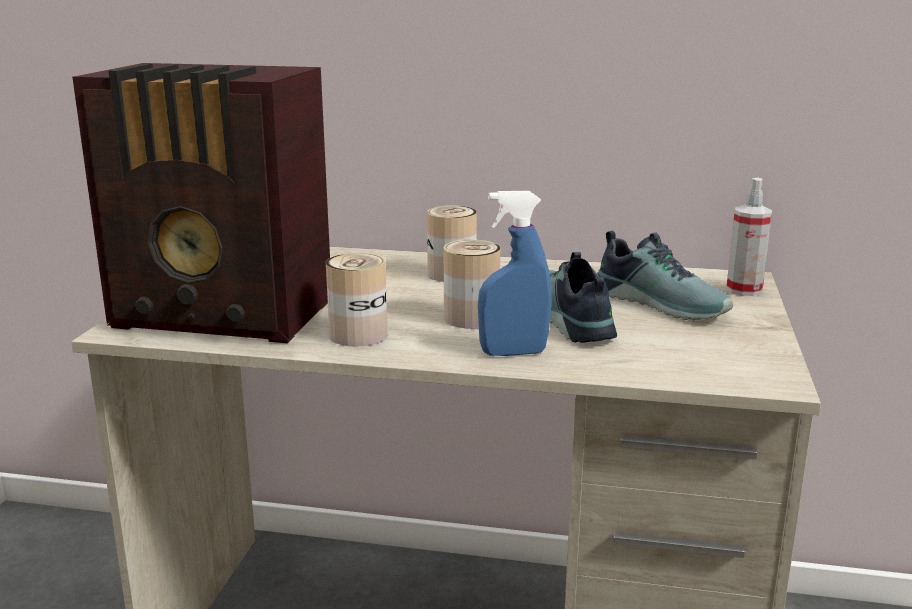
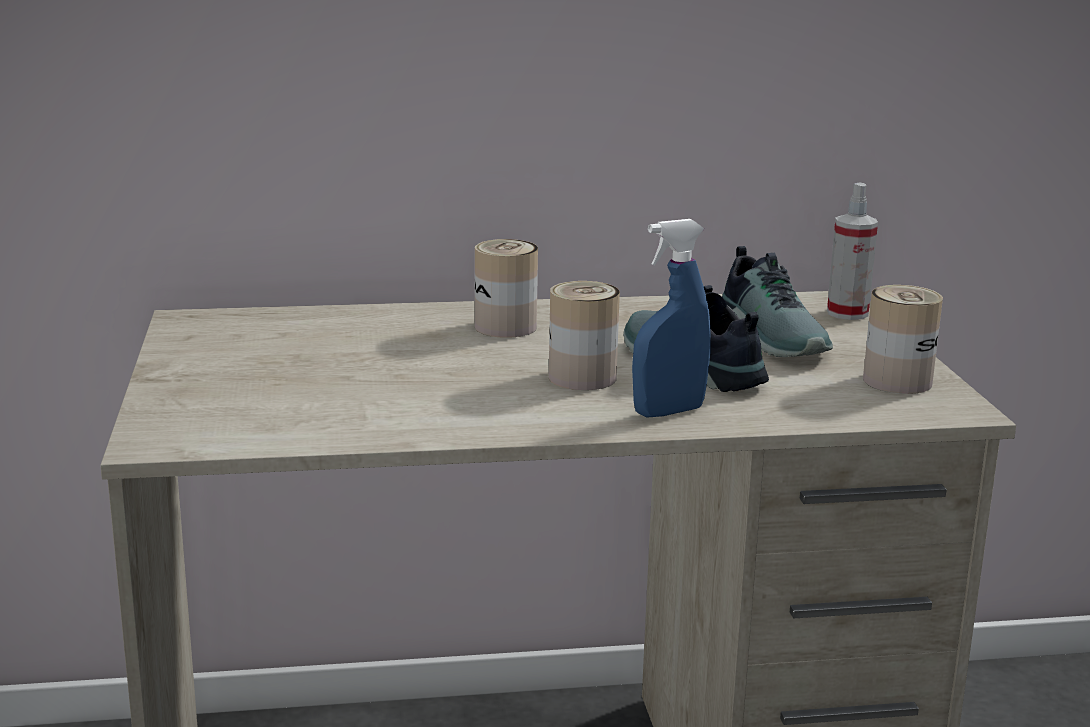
camera: 20 degrees left, 0 degrees up
radio [72,63,330,343] -> none
can [326,253,387,347] -> can moved to [863,285,943,394]
shoe [597,231,733,321] -> shoe turned 45 degrees clockwise [722,246,833,357]

